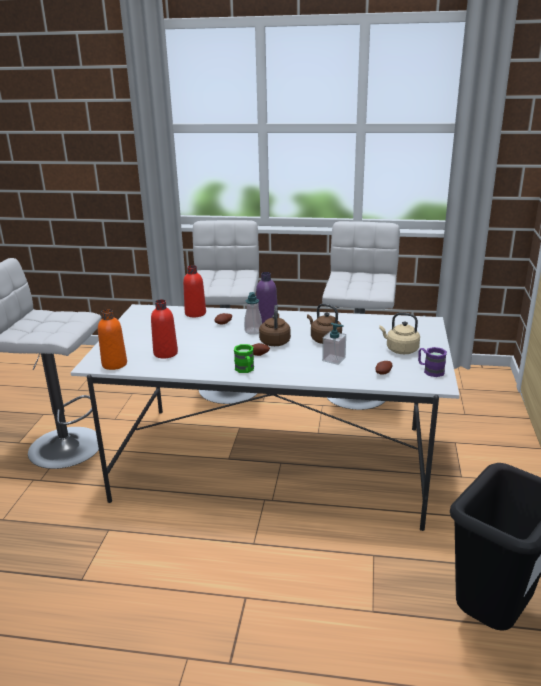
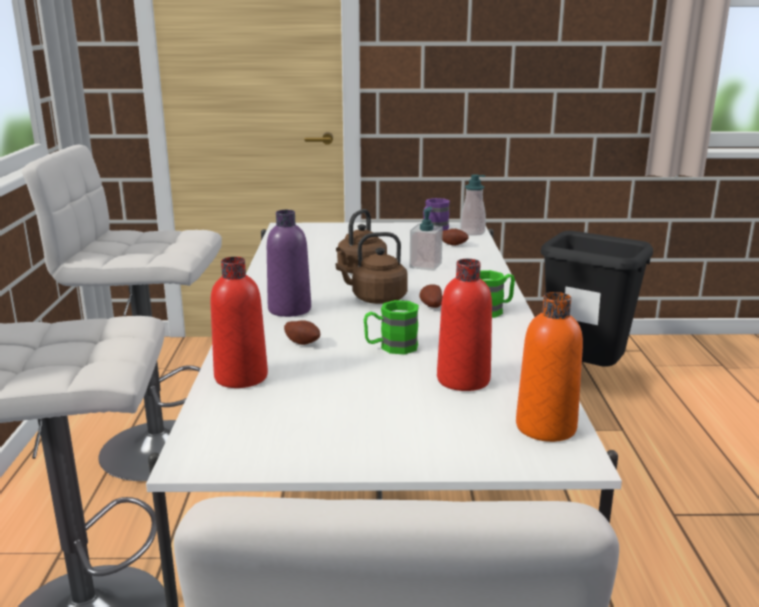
camera: 100 degrees left, 5 degrees down
soap dispenser [244,292,262,335] -> soap dispenser moved to [460,174,486,236]
beige kettle [379,312,420,354] -> none
none -> green mug [364,300,419,354]

